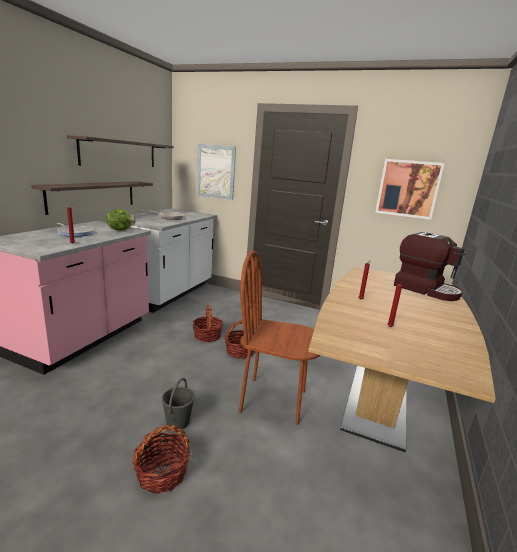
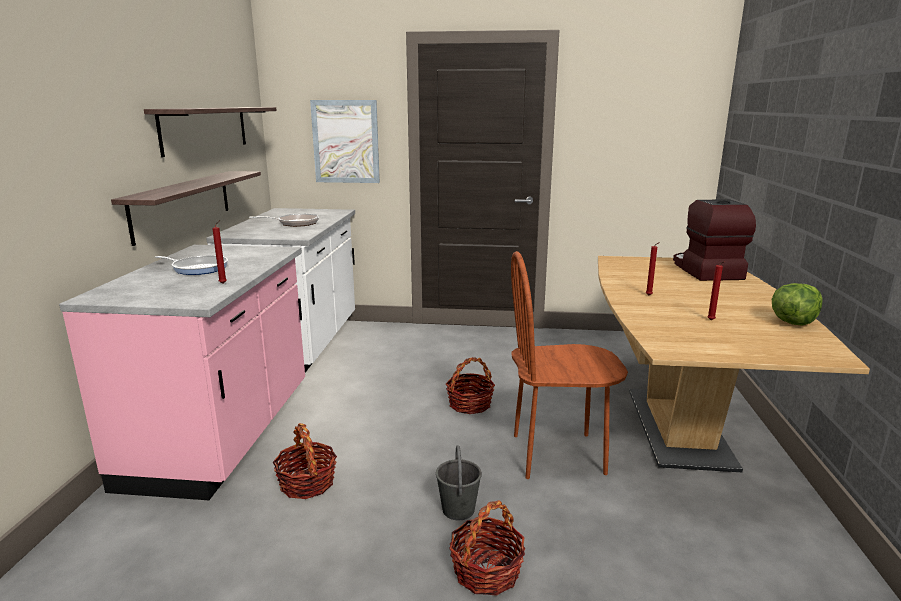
camera: 15 degrees left, 0 degrees up
lettuce [106,209,136,231] -> lettuce moved to [772,283,823,326]
basket [193,305,223,342] -> basket moved to [273,423,337,499]
picture [375,159,445,220] -> none
coffee machine [394,232,466,301] -> coffee machine turned 120 degrees counterclockwise [673,199,756,281]

